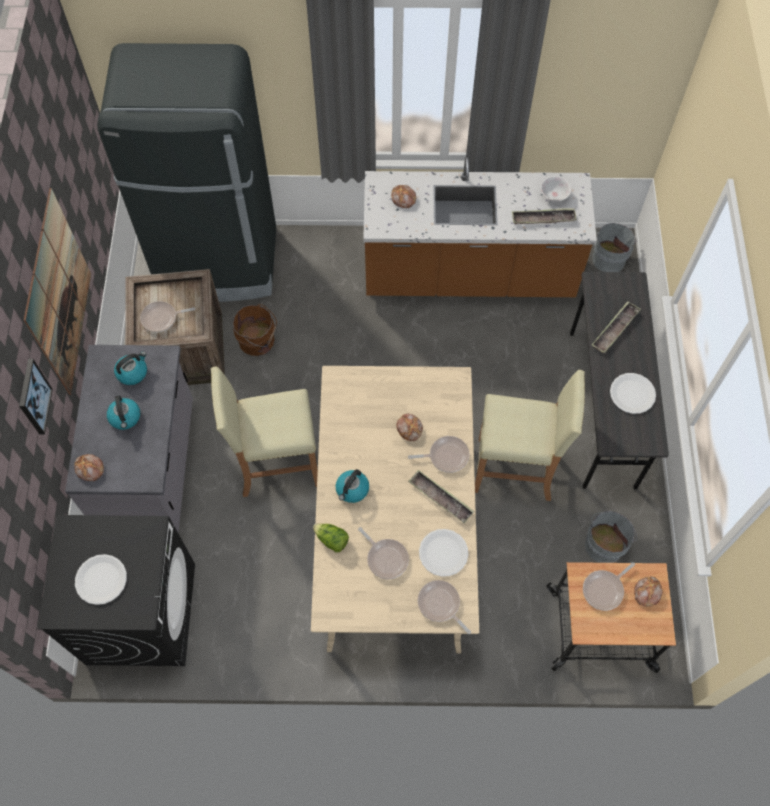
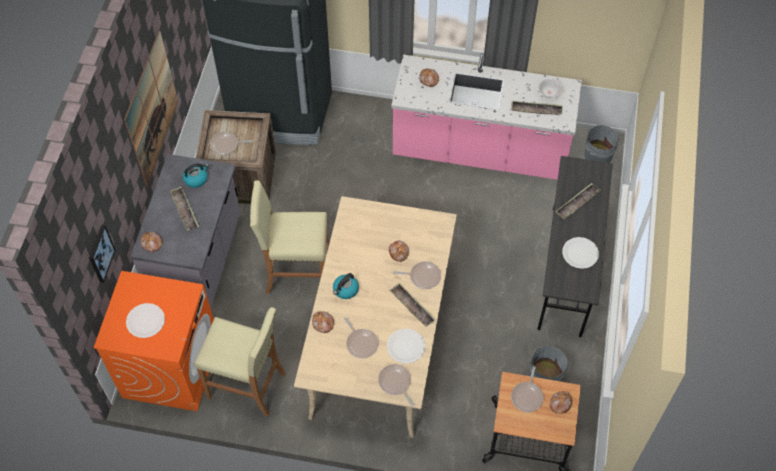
camera: 10 degrees right, 5 degrees down
picture [19,359,53,435] -> picture moved to [89,225,116,283]
black washing machine [37,515,195,666] -> orange washing machine [94,271,214,411]
kettle [107,395,140,430] -> tray [170,186,199,231]
brown bucket [233,304,277,356] -> none
lettuce [313,524,349,552] -> bread [312,311,334,333]
brown counter [363,156,597,297] -> pink counter [391,53,582,180]
beige stool [475,370,585,501] -> beige stool moved to [194,307,286,417]
frying pan [583,562,635,611] -> frying pan turned 45 degrees counterclockwise [511,366,544,412]

